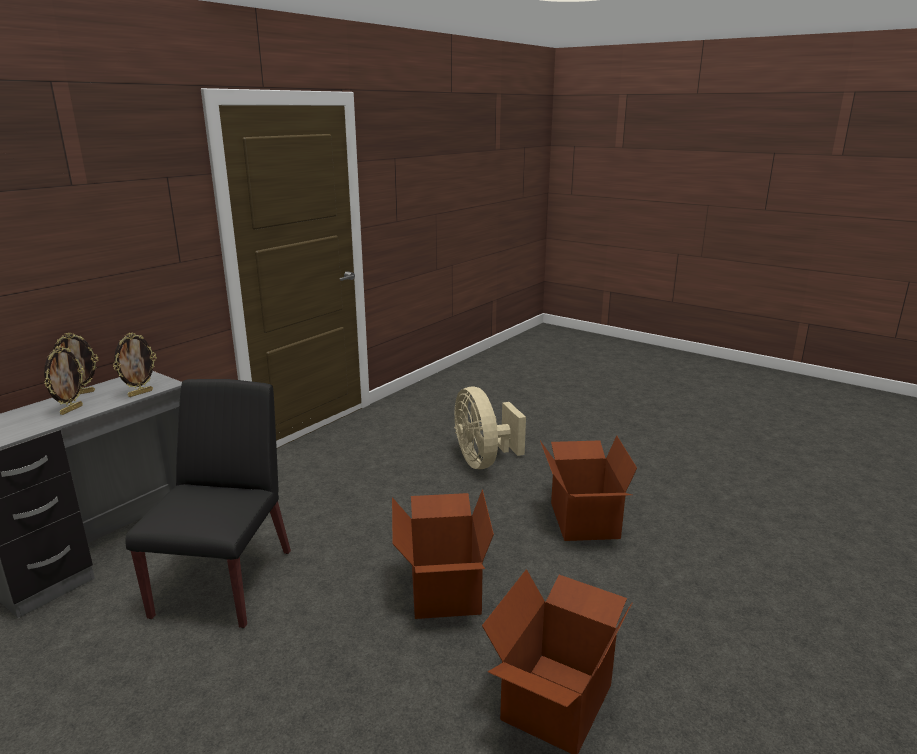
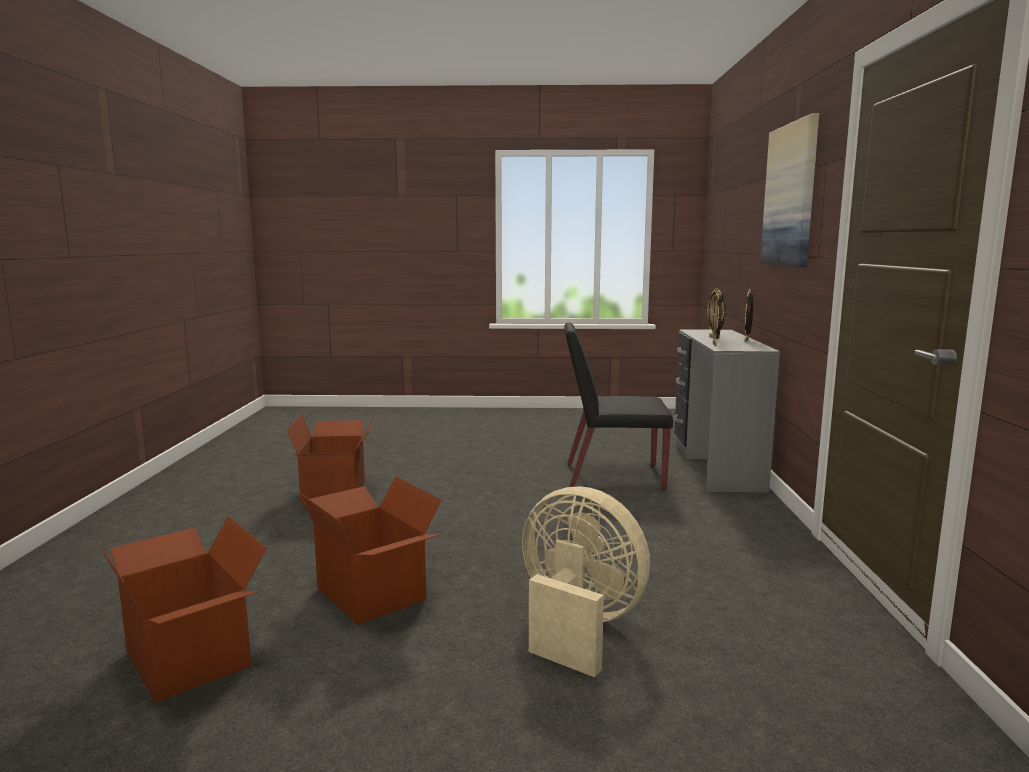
camera: 145 degrees right, 10 degrees down
black chair [125,379,291,628] -> black chair turned 120 degrees clockwise [564,322,673,490]
cardboard box [392,489,494,619] -> cardboard box moved to [98,516,267,703]
none -> picture [760,113,819,267]

